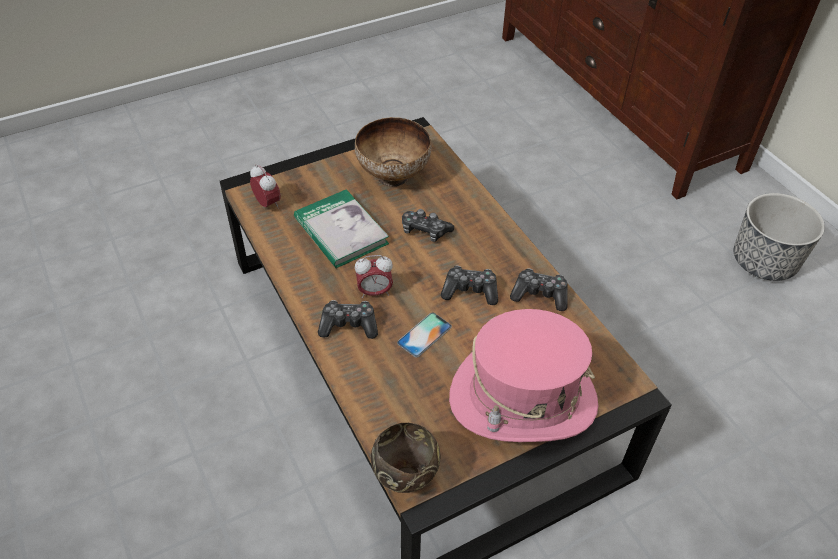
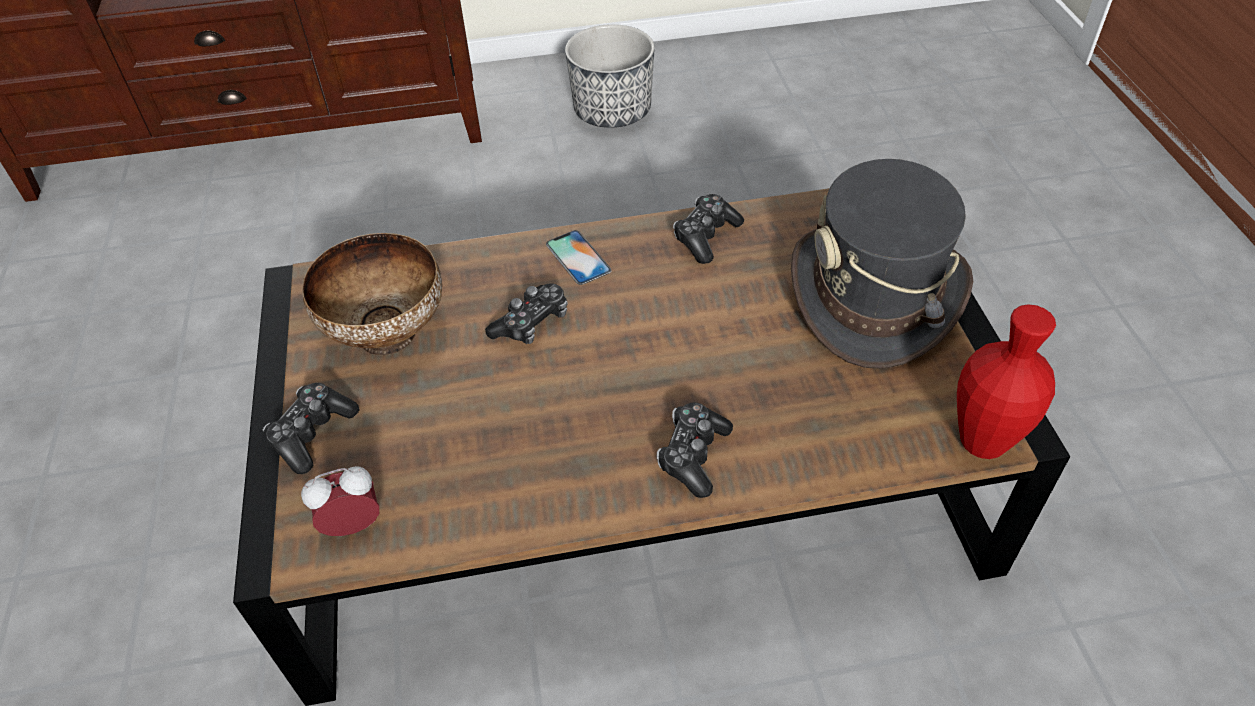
camera: 70 degrees left, 0 degrees up
book [294,189,389,268] -> none
alarm clock [355,255,393,298] -> none
brown bowl [371,423,441,493] -> red vase [957,304,1056,459]
phone [397,313,452,357] -> phone moved to [546,230,612,285]
game controller [441,266,498,305] -> game controller moved to [263,383,360,474]
pink hat [449,309,598,442] -> grey hat [791,159,973,369]

